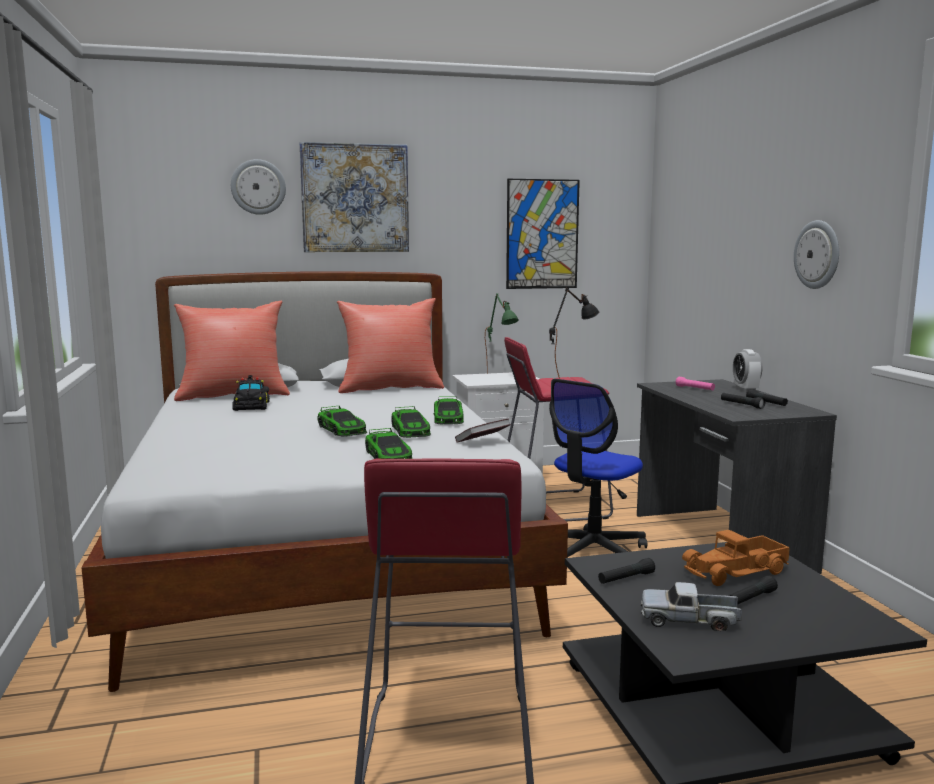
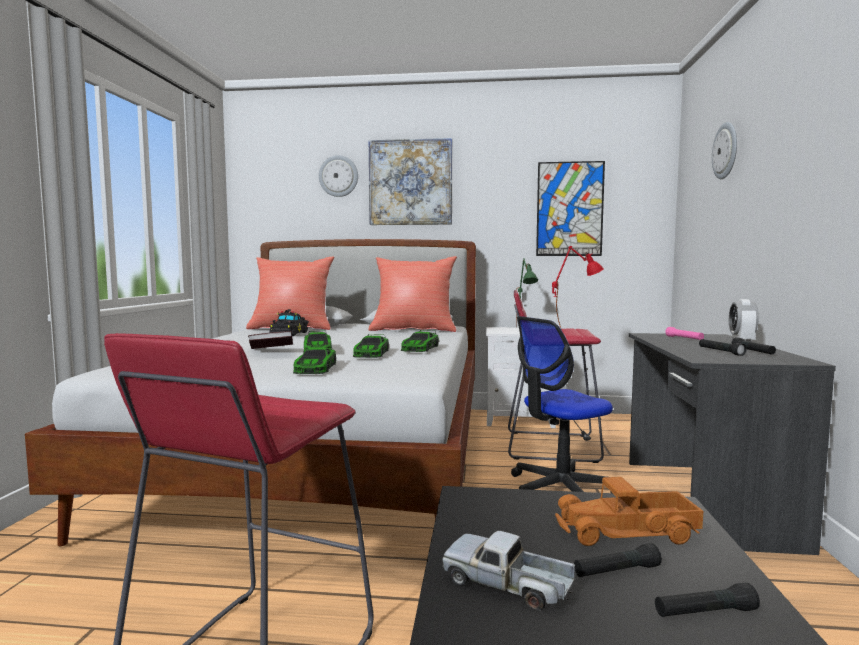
camera: 20 degrees right, 5 degrees down
book [455,419,511,443] -> book moved to [248,331,293,349]
black table lamp [549,288,599,378] -> red table lamp [552,246,604,330]
black flashlight [598,558,655,584] -> black flashlight moved to [655,583,760,617]
wall clock [794,220,839,289] -> wall clock moved to [712,122,737,179]

